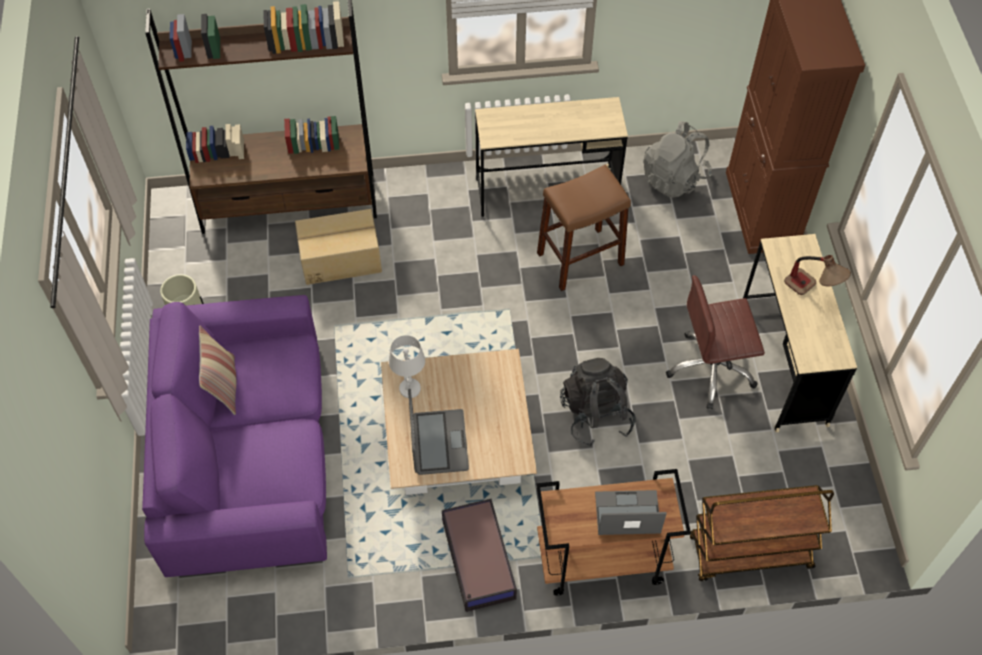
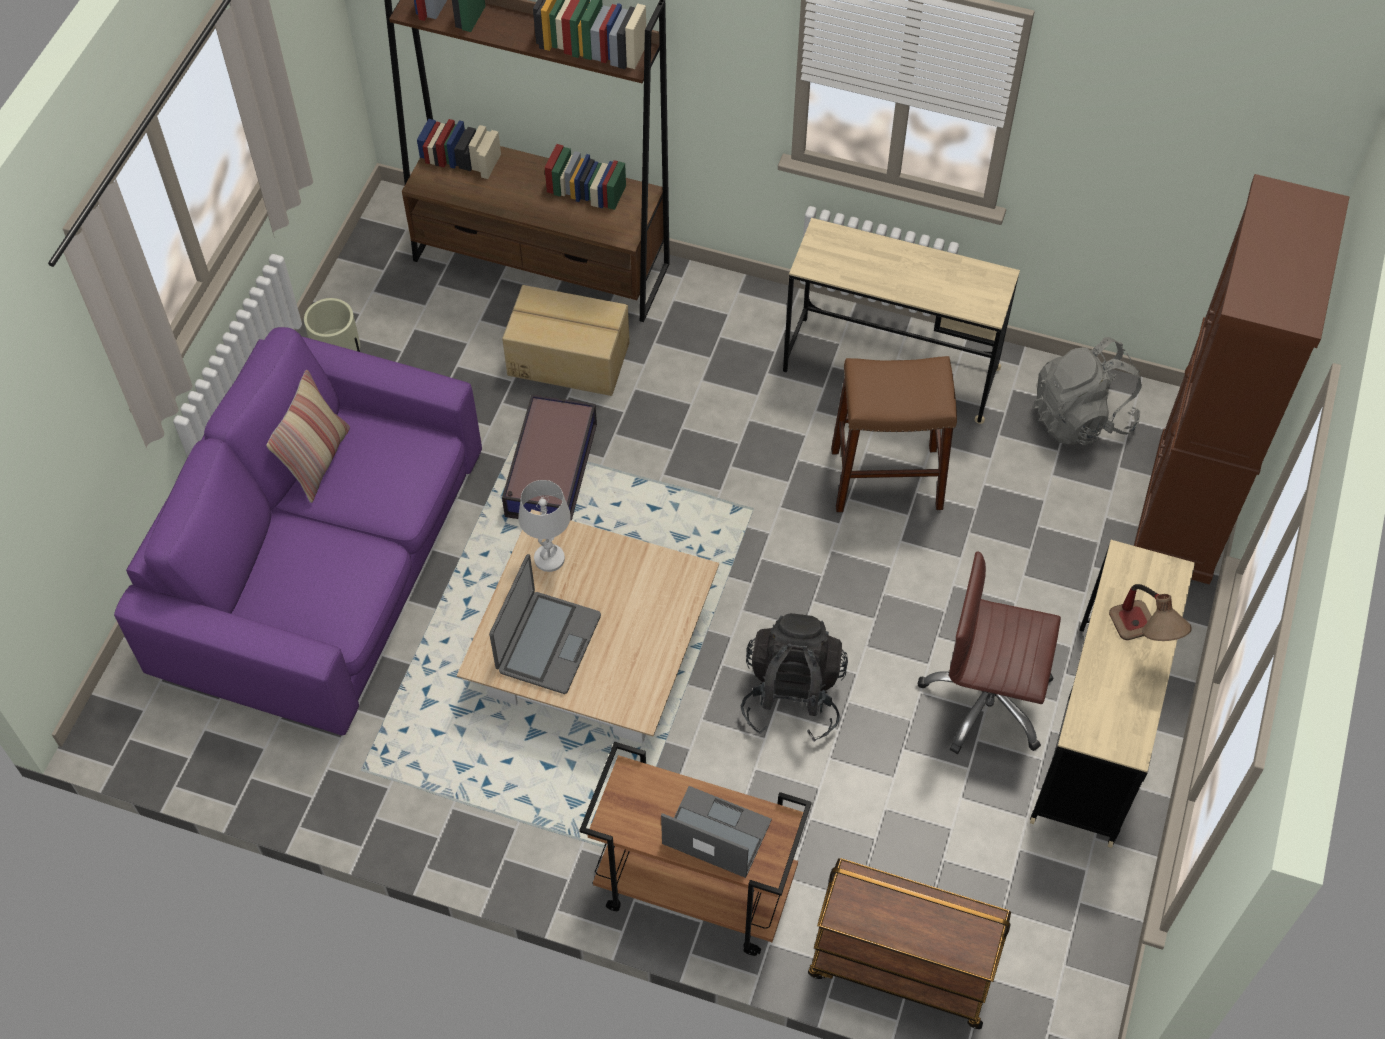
camera: 25 degrees right, 0 degrees up
storage box [442,499,517,612] -> storage box moved to [502,394,597,521]

